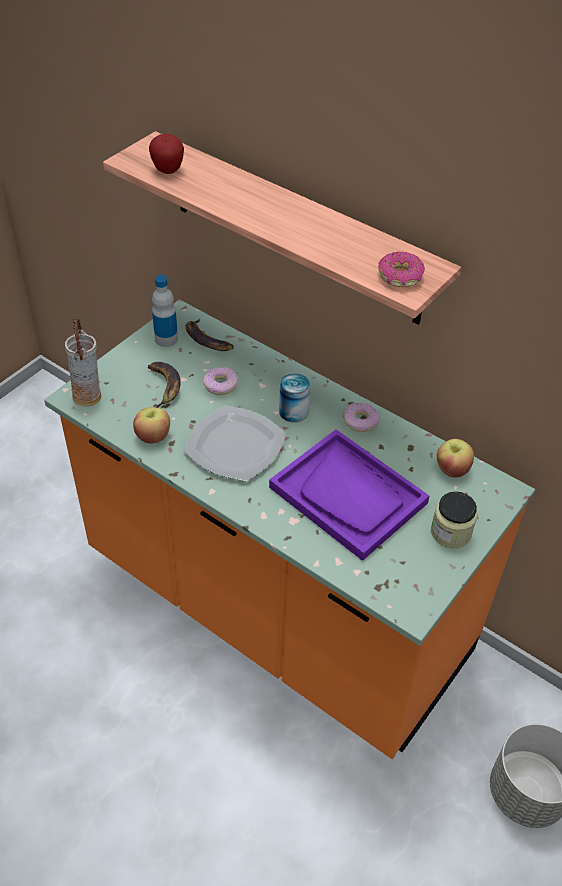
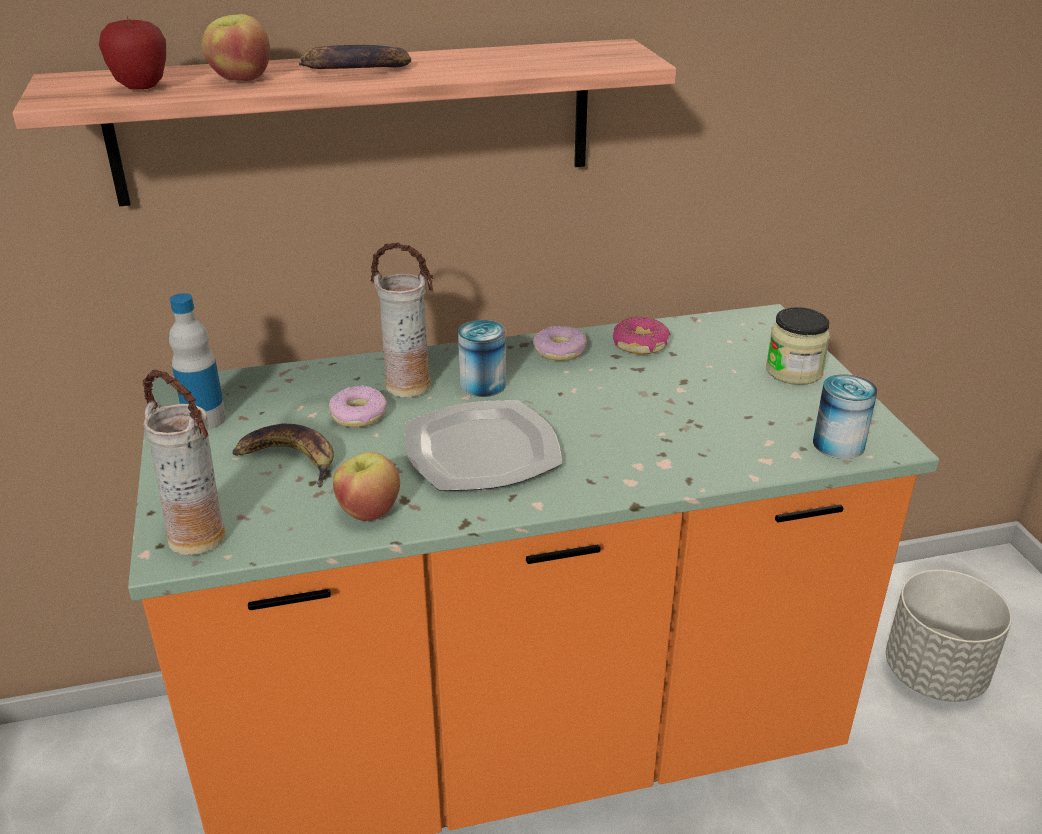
camera: 50 degrees left, 15 degrees down
banana [186,319,234,351] -> banana moved to [299,45,411,69]
purple tray [269,429,429,561] -> none
donut [378,251,425,287] -> donut moved to [613,316,670,355]
apple [437,439,474,478] -> apple moved to [202,14,270,81]
none -> vase [370,242,433,397]
none -> can [813,374,877,459]

